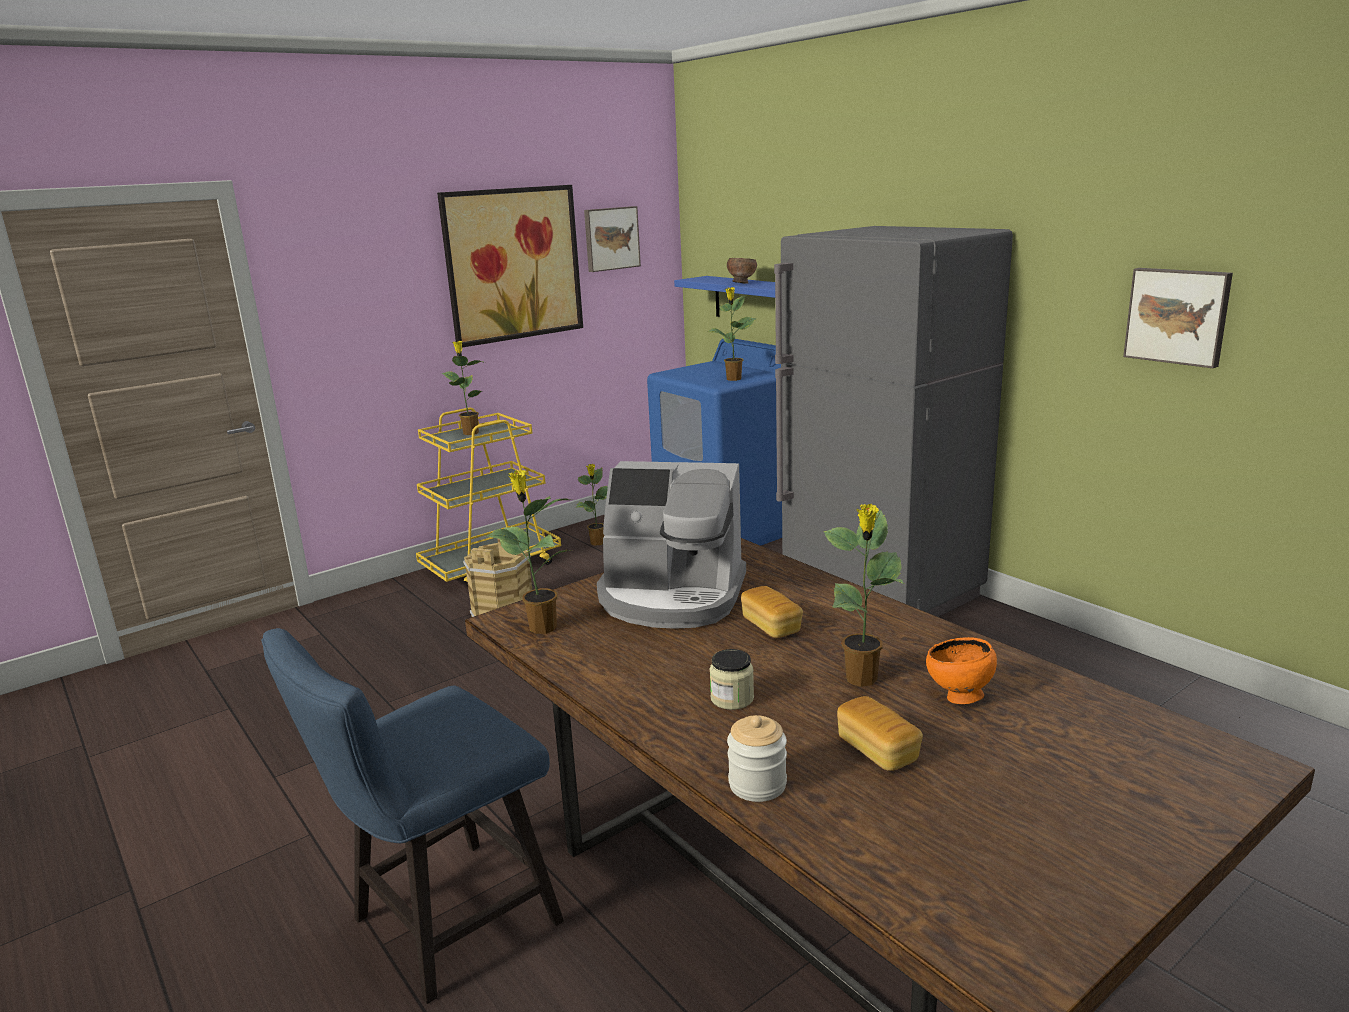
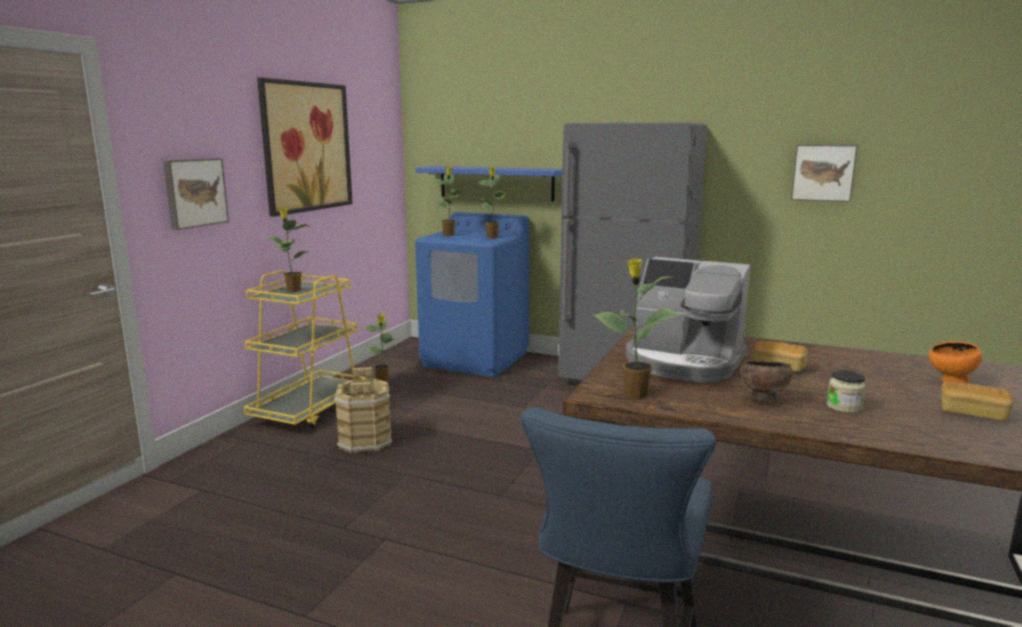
camera: 30 degrees left, 5 degrees down
picture [584,206,641,272] -> picture moved to [163,158,229,230]
coffee machine [597,461,746,629] -> coffee machine turned 45 degrees clockwise [626,257,750,382]
brown bowl [727,258,757,283] -> brown bowl moved to [741,360,793,402]
jar [727,715,787,802] -> none
potted plant [823,504,904,687] -> potted plant moved to [431,166,462,236]

